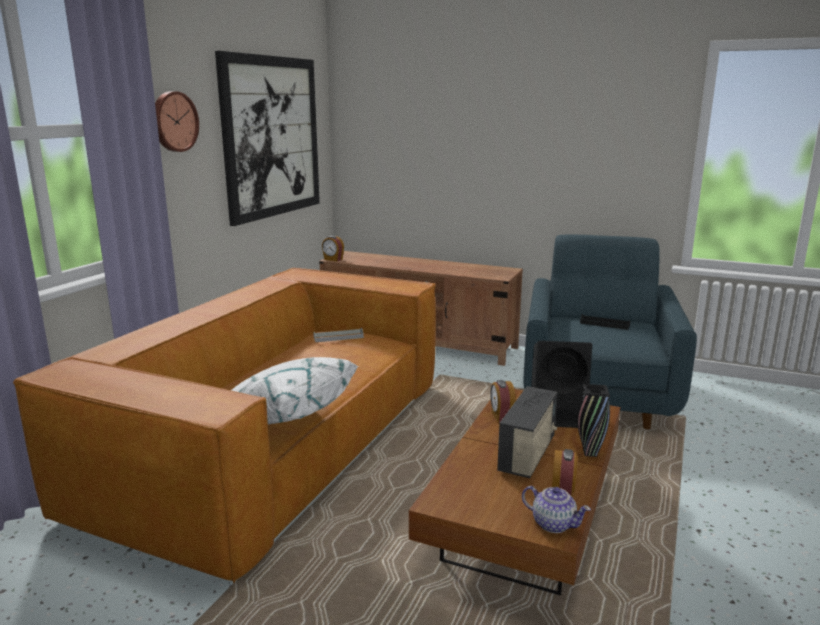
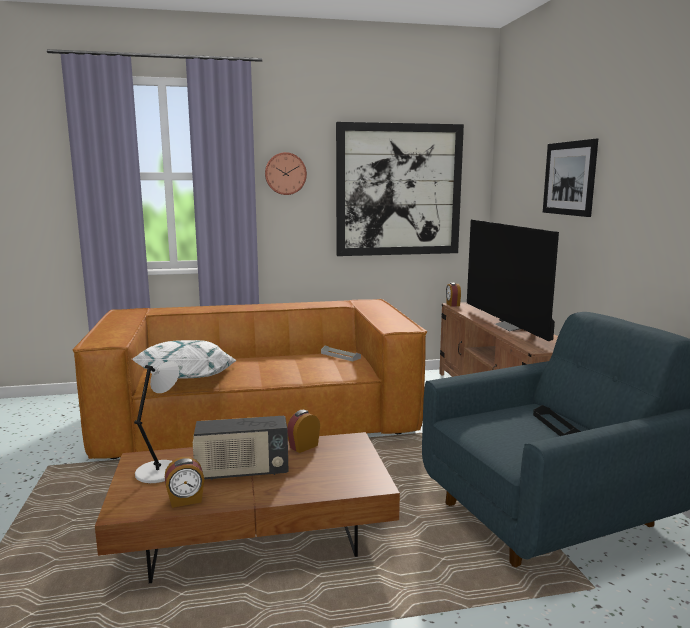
camera: 55 degrees right, 5 degrees down
teapot [522,486,591,533] -> none
black speaker [531,341,592,428] -> none
black vase [577,384,610,457] -> none
none -> grey table lamp [134,361,179,483]
none -> television [467,219,559,341]
none -> picture [543,138,598,217]

